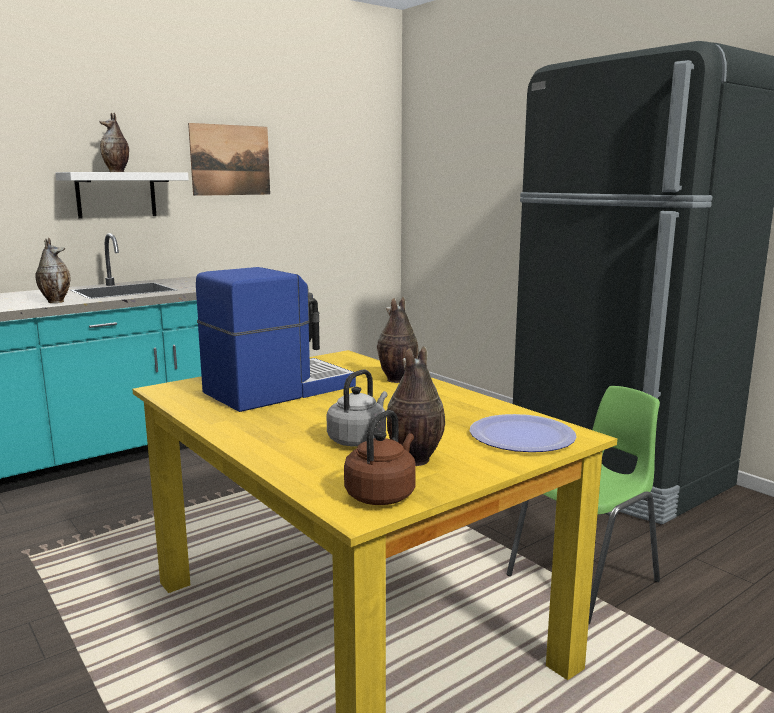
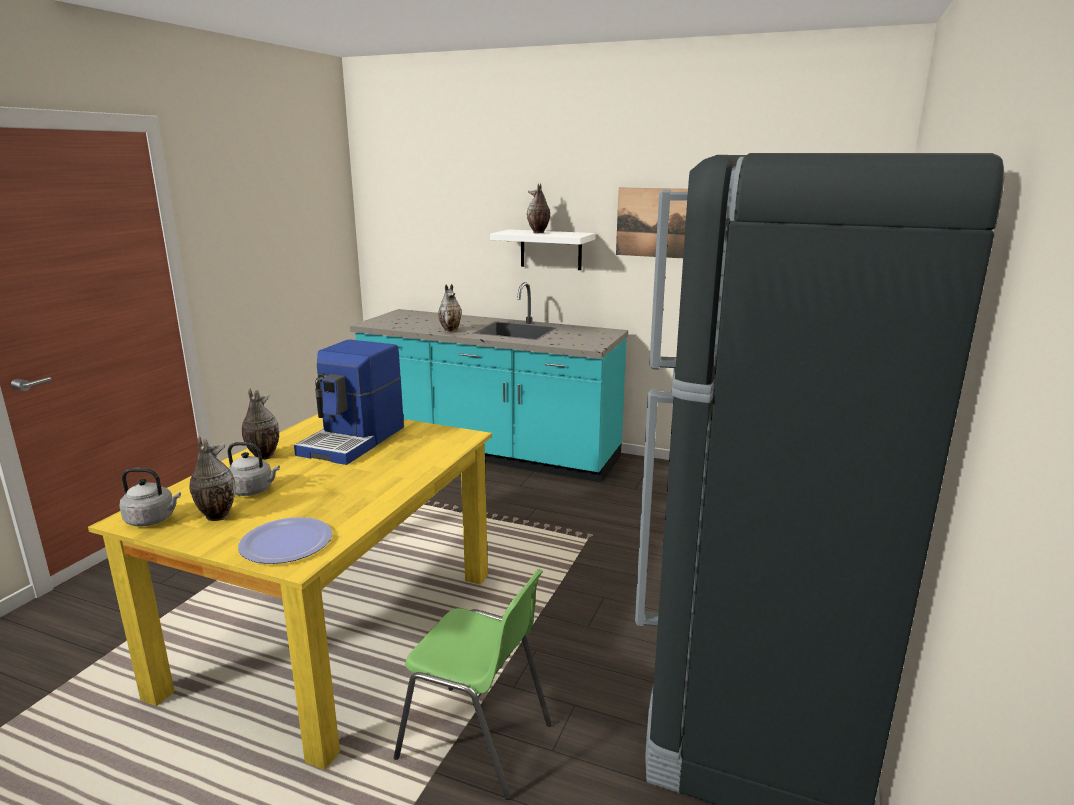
camera: 60 degrees right, 5 degrees up
coffee machine [196,267,356,412] -> coffee machine turned 90 degrees clockwise [294,339,404,465]
brown kettle [344,410,416,505] -> grey kettle [119,468,181,527]
vase [377,296,419,383] -> vase moved to [242,389,279,460]

